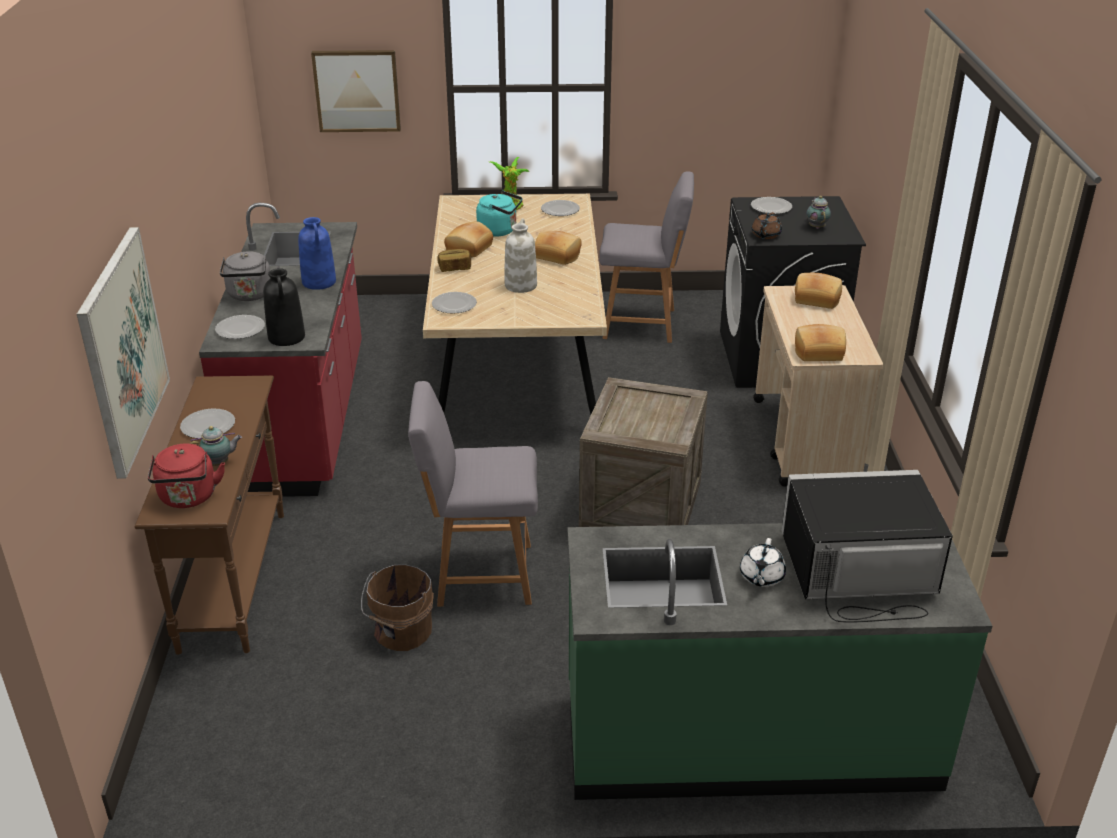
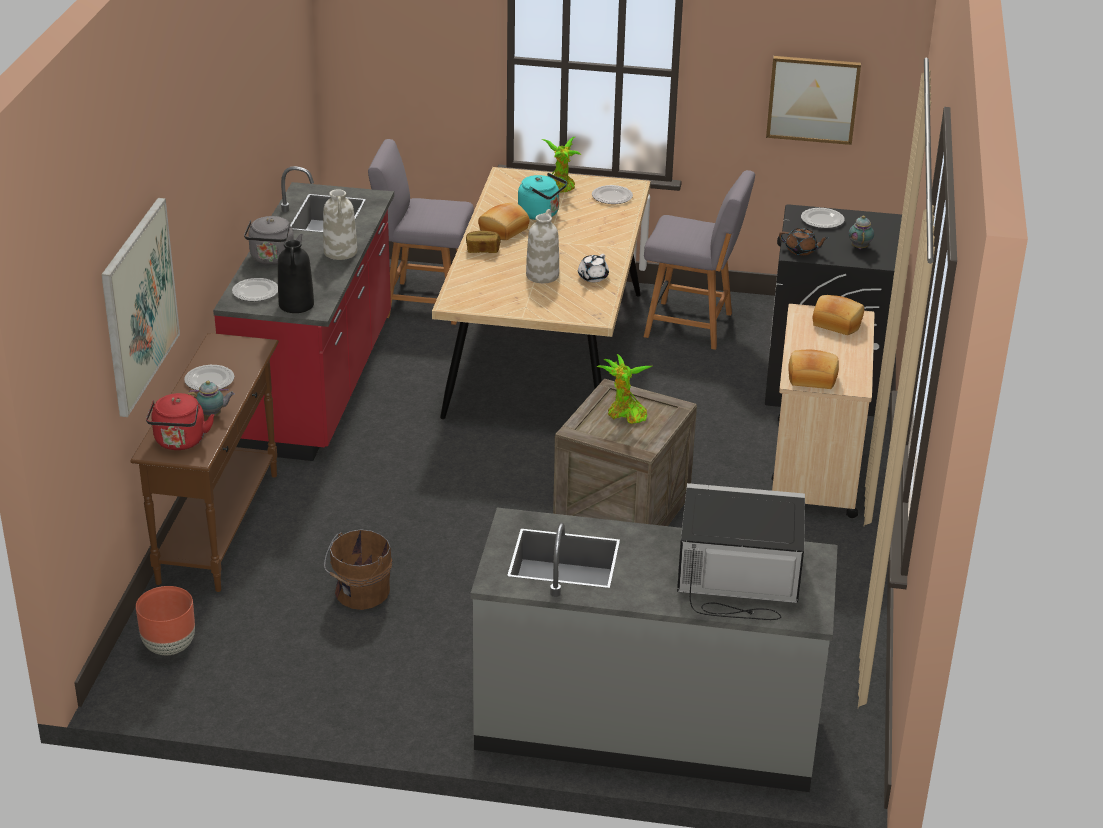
camera: 10 degrees right, 0 degrees up
blue vase [298,217,336,290] -> white vase [323,189,357,260]
picture [311,50,401,132] -> picture moved to [766,56,861,145]
grey chair [408,381,538,607] -> grey chair moved to [368,139,474,325]
plate [432,292,477,314] -> none
bread [535,231,582,265] -> none
green counter [568,523,992,800] -> grey counter [471,507,838,792]
white teapot [740,538,786,587] -> white teapot moved to [578,254,609,282]
brown teapot [752,212,782,239] -> brown teapot turned 105 degrees counterclockwise [779,228,829,255]
none -> brown planter [136,586,195,655]
none -> potted plant [596,354,652,424]

